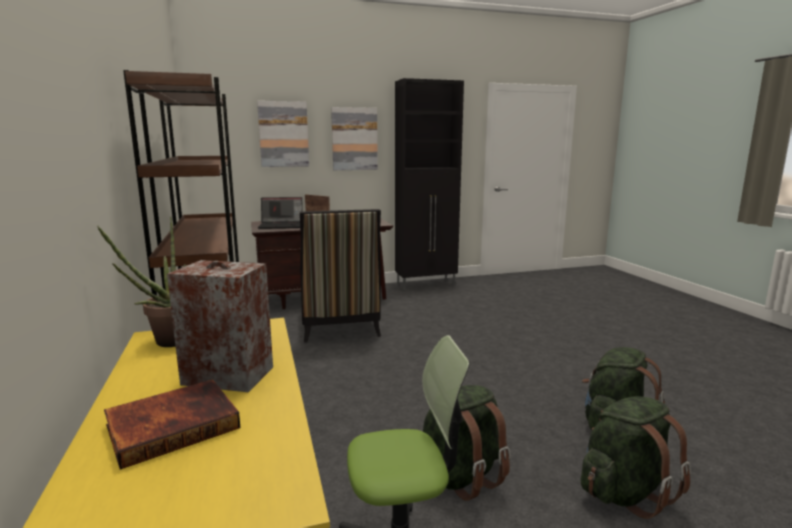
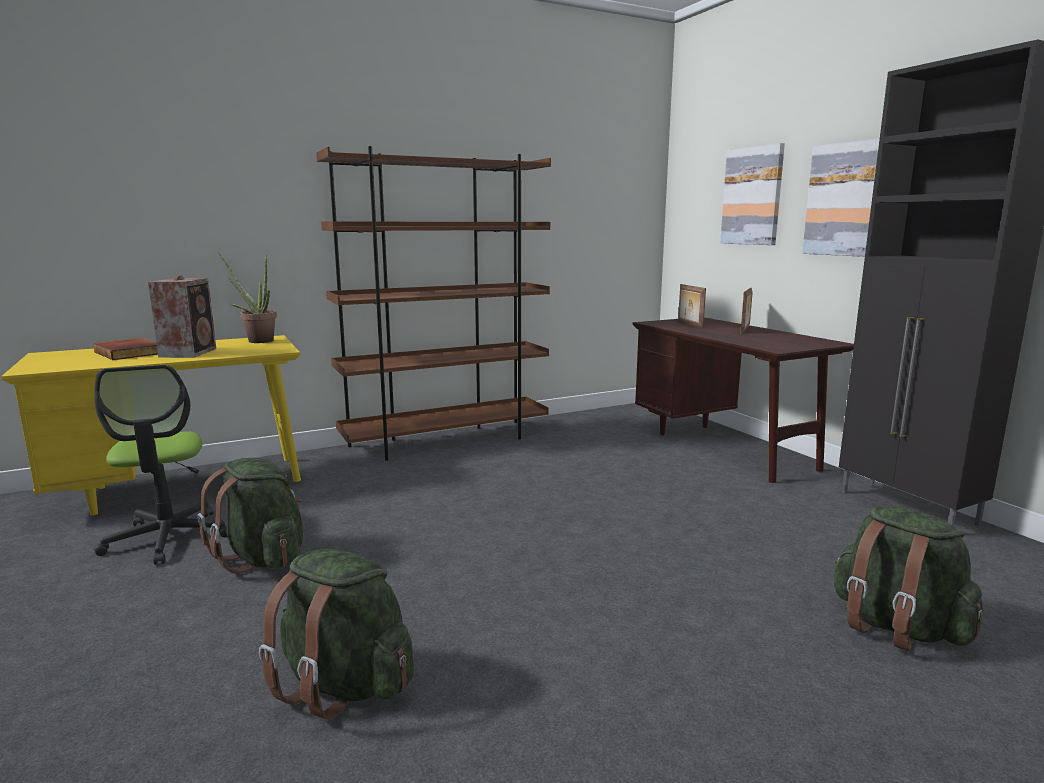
camera: 80 degrees right, 0 degrees up
laptop [257,197,303,229] -> picture frame [678,284,706,328]
chair [300,209,381,343] -> none
green backpack [581,396,691,519] -> green backpack moved to [834,507,983,651]

